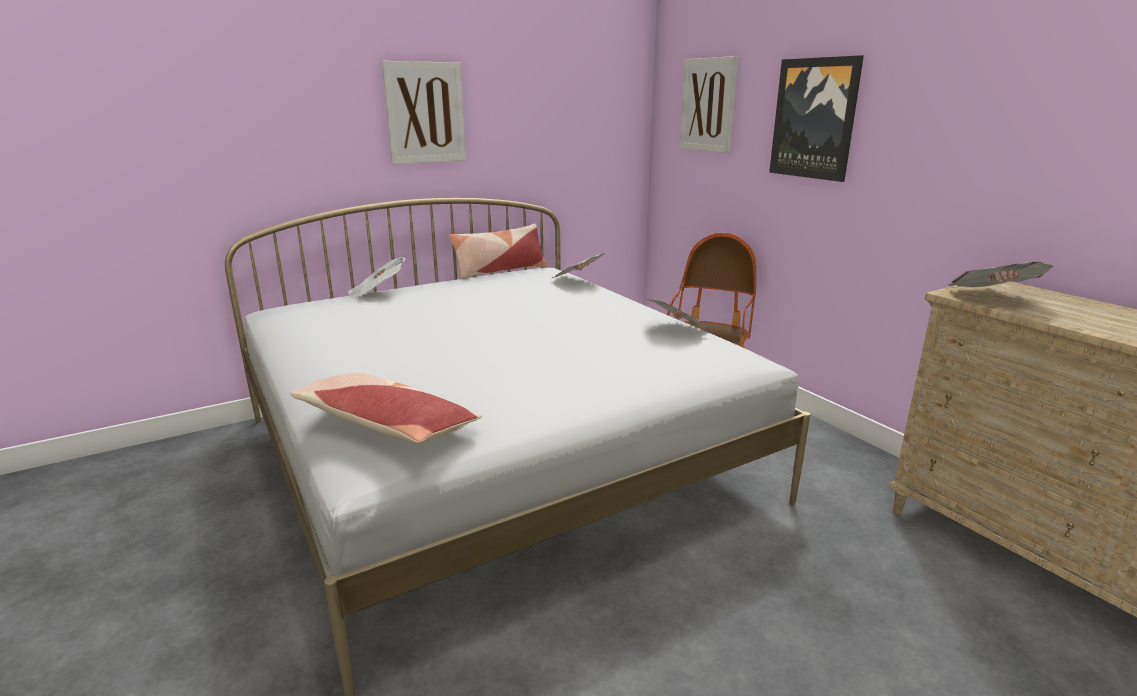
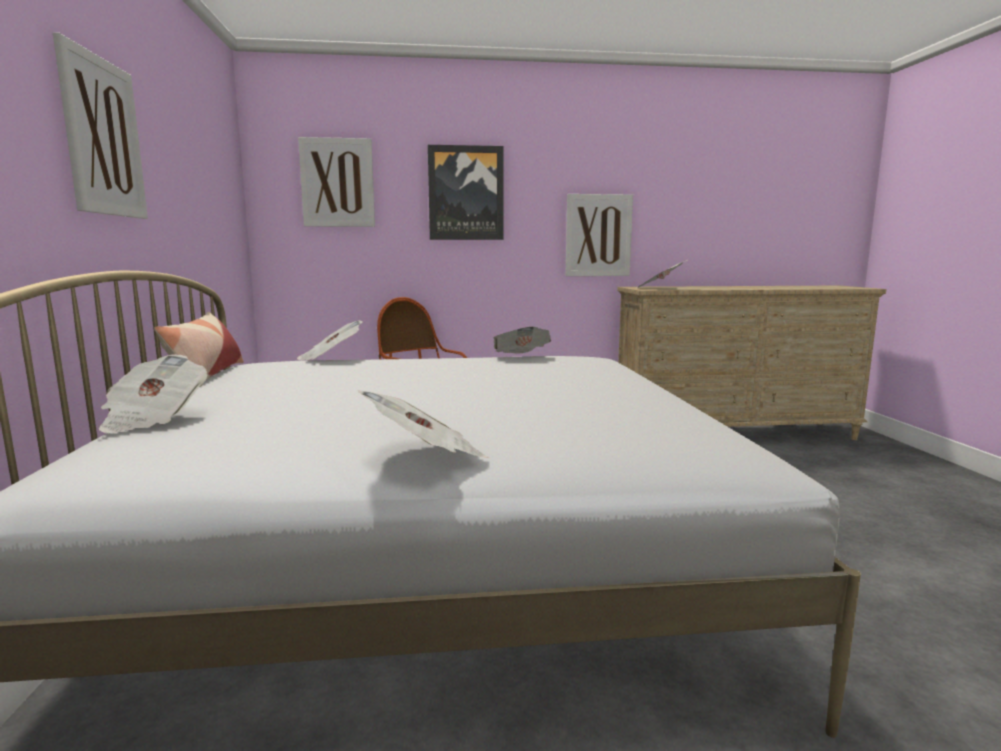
camera: 65 degrees left, 10 degrees down
pillow [290,373,482,443] -> none
none -> newspaper [358,390,490,458]
none -> picture [565,194,633,276]

